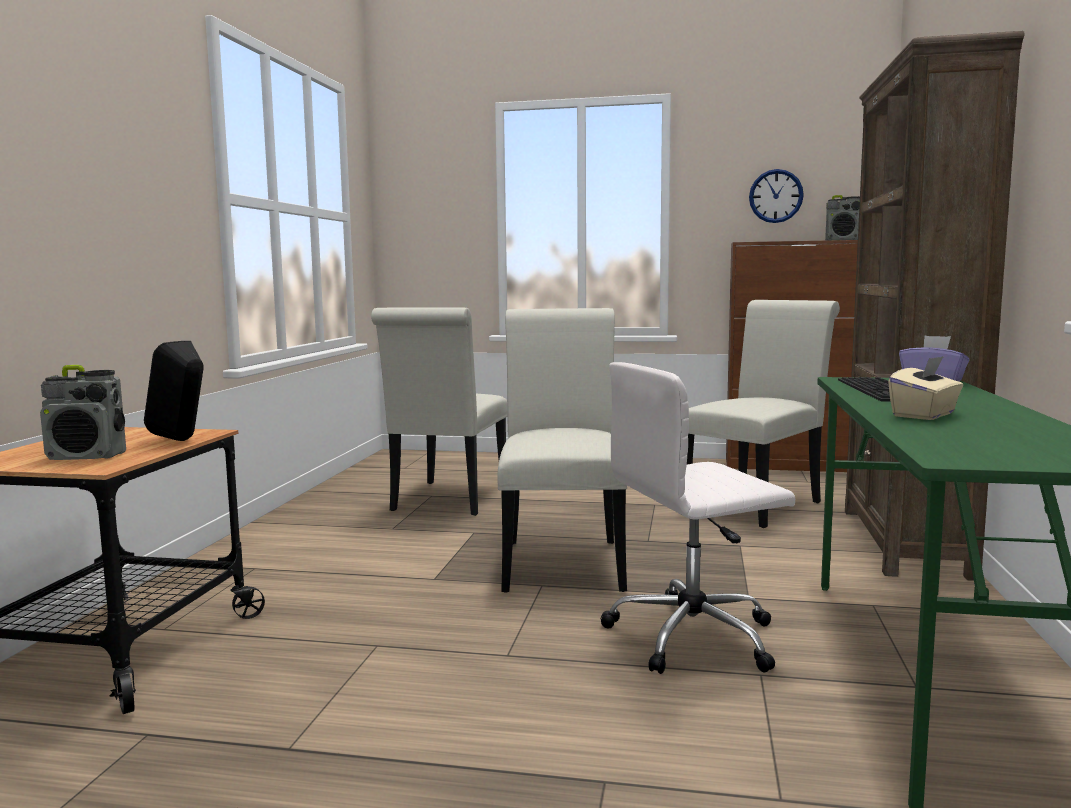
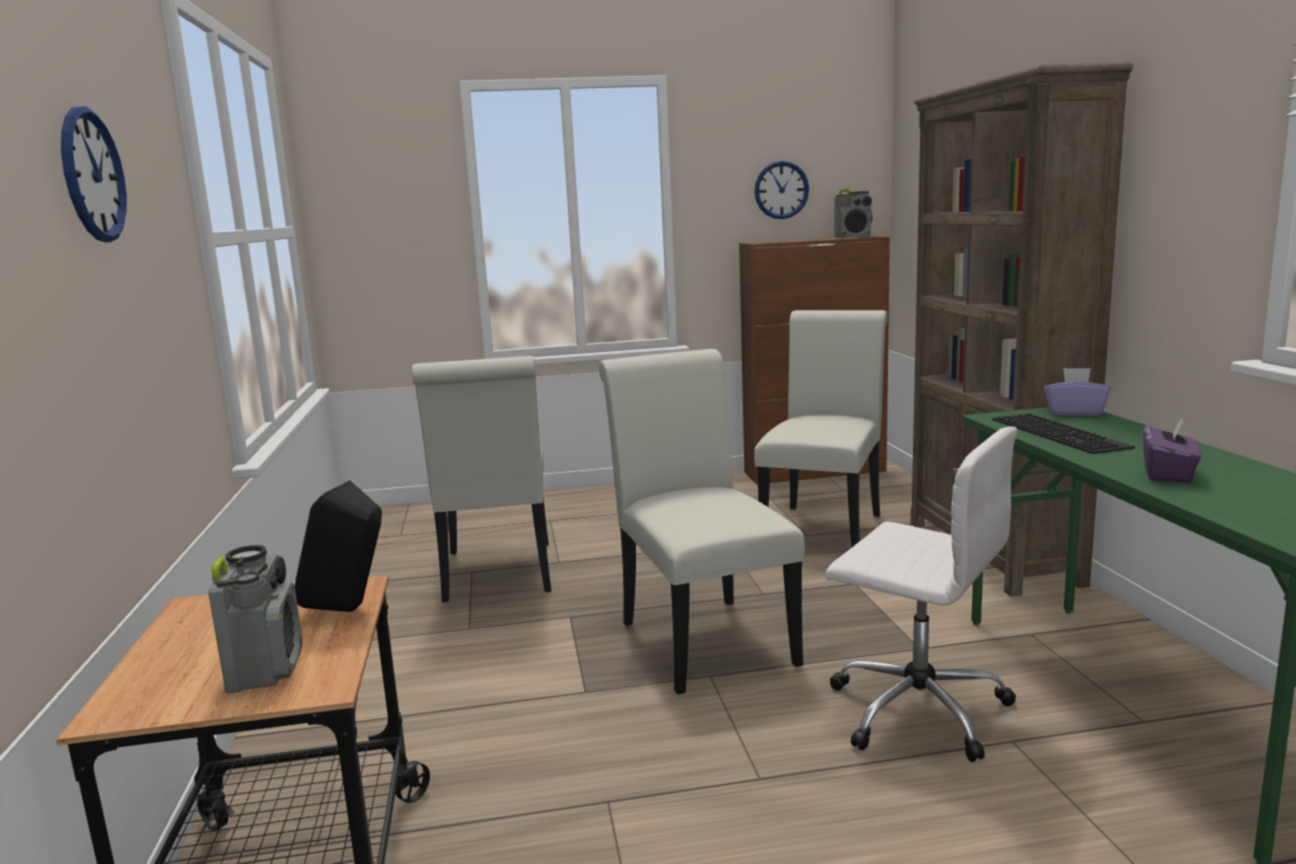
camera: 20 degrees left, 5 degrees up
radio [40,365,126,460] -> radio turned 75 degrees counterclockwise [208,545,302,693]
white office chair [600,362,795,674] -> white office chair turned 105 degrees counterclockwise [825,426,1017,762]
beige tissue box [888,356,963,420] -> purple tissue box [1143,417,1202,483]
none -> wall clock [61,106,127,242]

